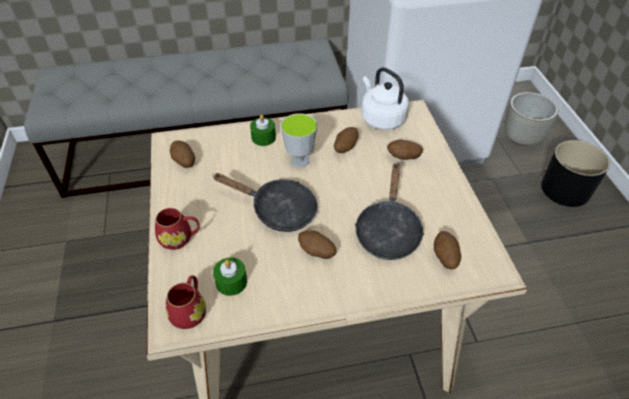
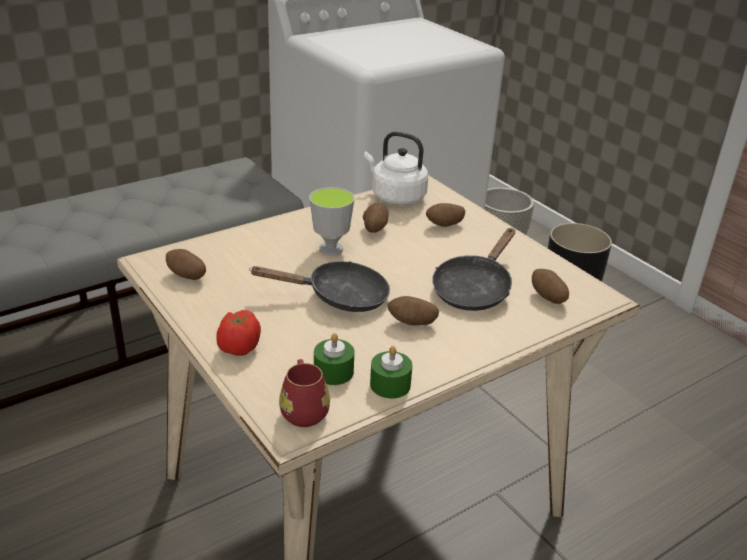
camera: 25 degrees left, 15 degrees down
red mug [155,208,200,250] -> tomato [216,310,261,356]
green candle [250,114,276,146] -> green candle moved to [370,346,412,399]
black frying pan [354,164,424,260] -> black frying pan turned 45 degrees clockwise [432,228,515,311]

